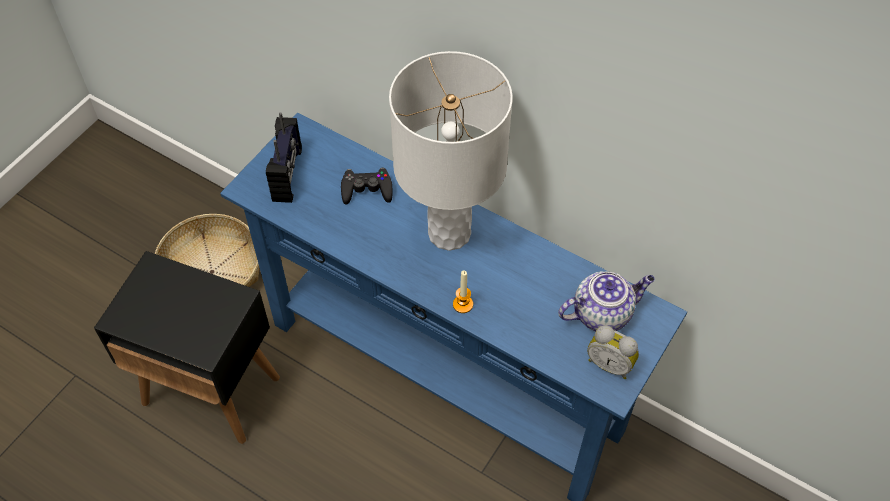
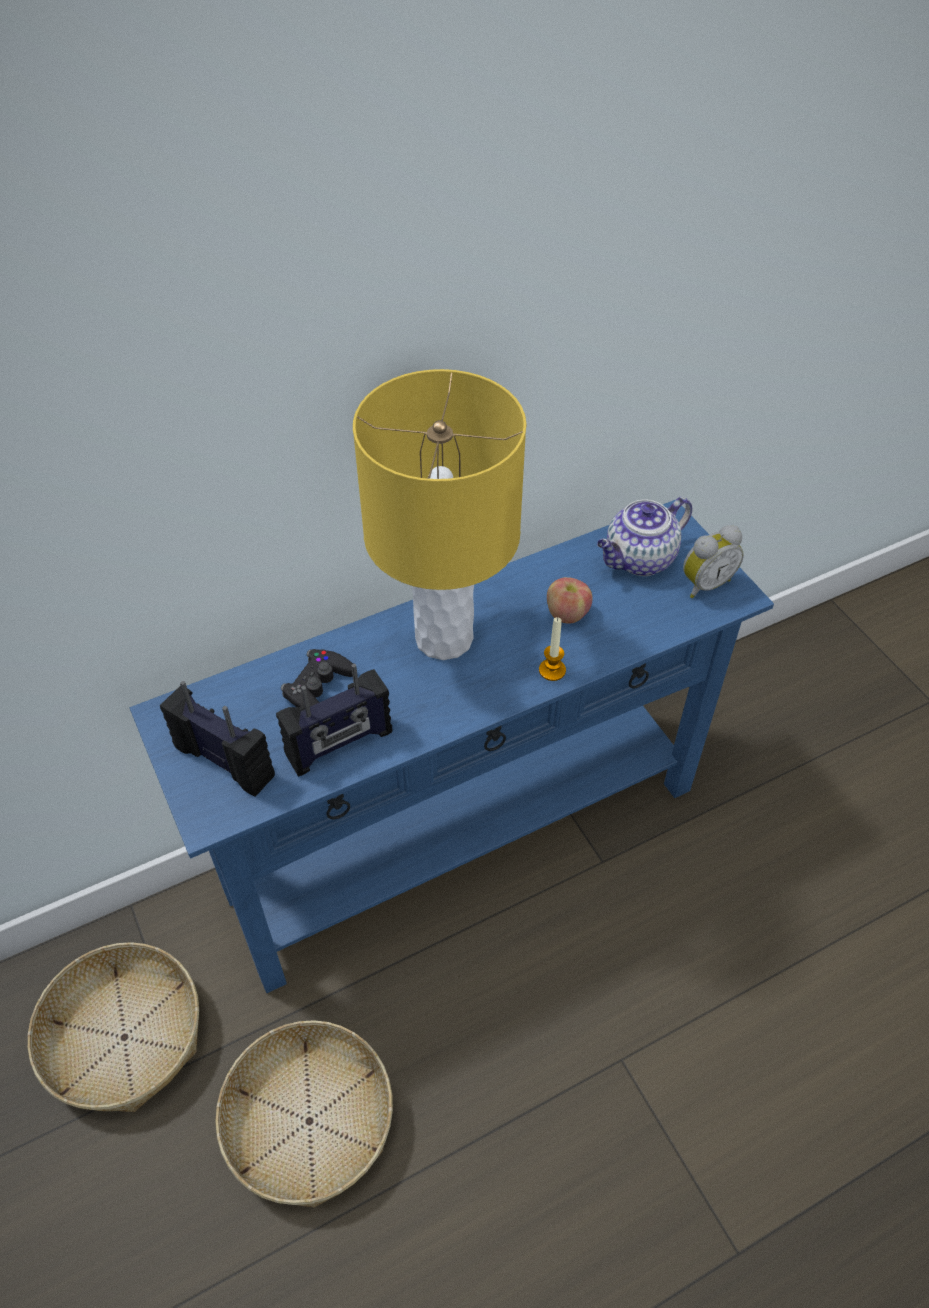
camera: 60 degrees left, 5 degrees down
black side table [94,251,280,444] -> basket [215,1020,393,1208]
white table lamp [389,51,513,251] -> yellow table lamp [353,369,526,660]
teapot [558,271,655,331] -> teapot turned 135 degrees counterclockwise [597,497,692,576]
none -> radio [276,663,392,777]
none -> apple [547,577,593,624]

